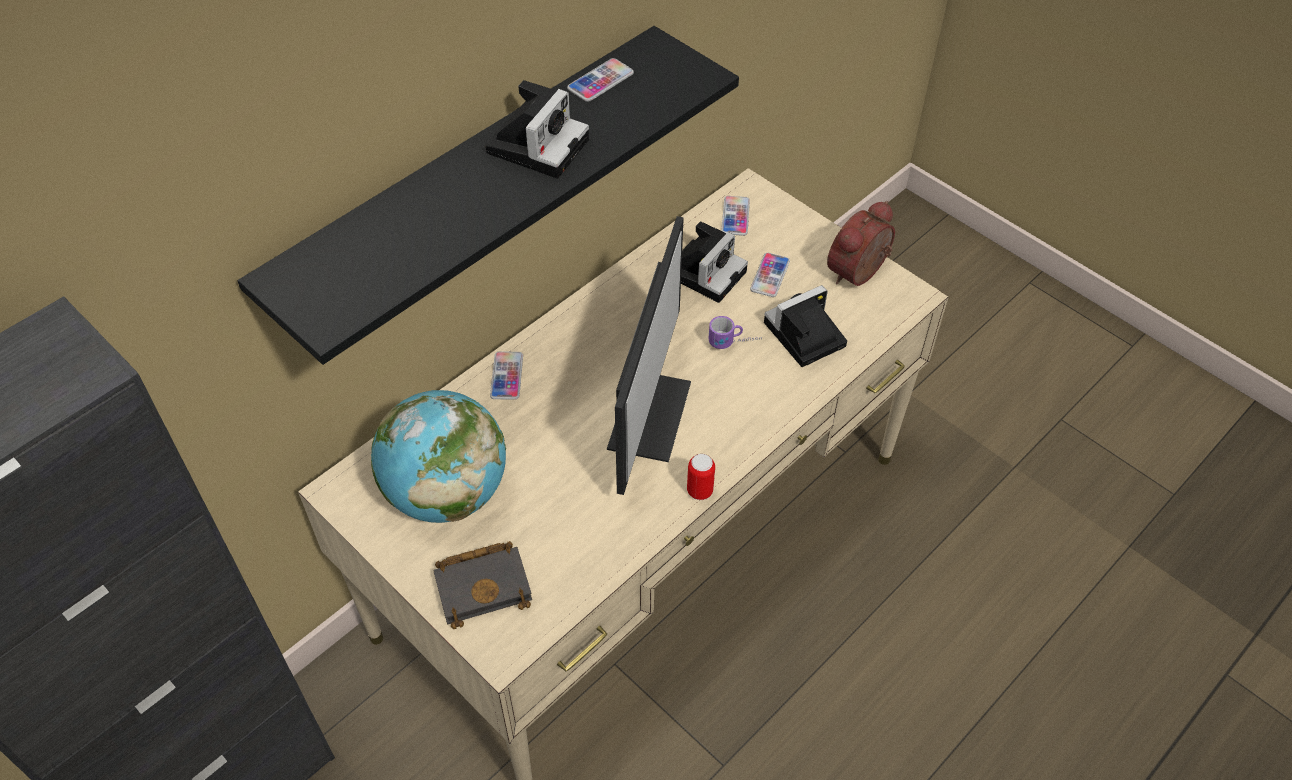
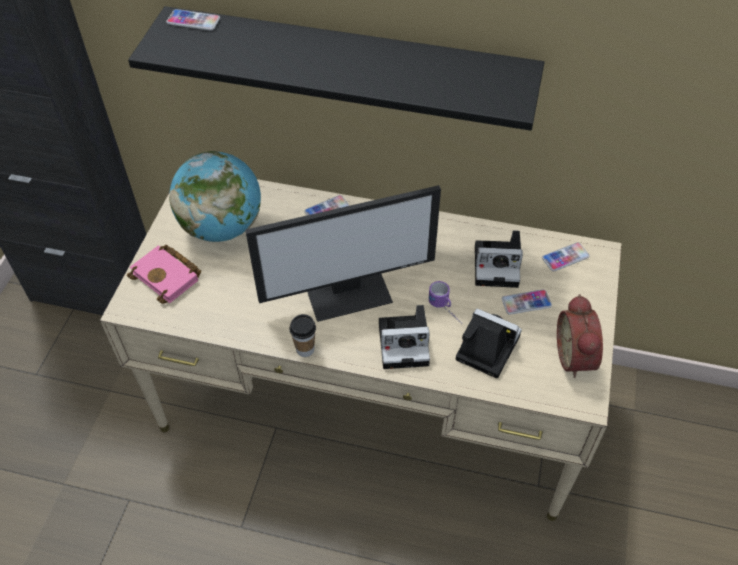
camera: 60 degrees right, 0 degrees up
black book [434,541,532,629] -> pink book [127,245,201,304]
camera [486,80,589,178] -> camera moved to [379,305,430,369]
phone [567,58,634,102] -> phone moved to [166,9,220,31]
can [687,454,715,500] -> cup [289,314,316,357]
alarm clock [827,201,895,286] -> alarm clock turned 105 degrees counterclockwise [557,294,603,378]

